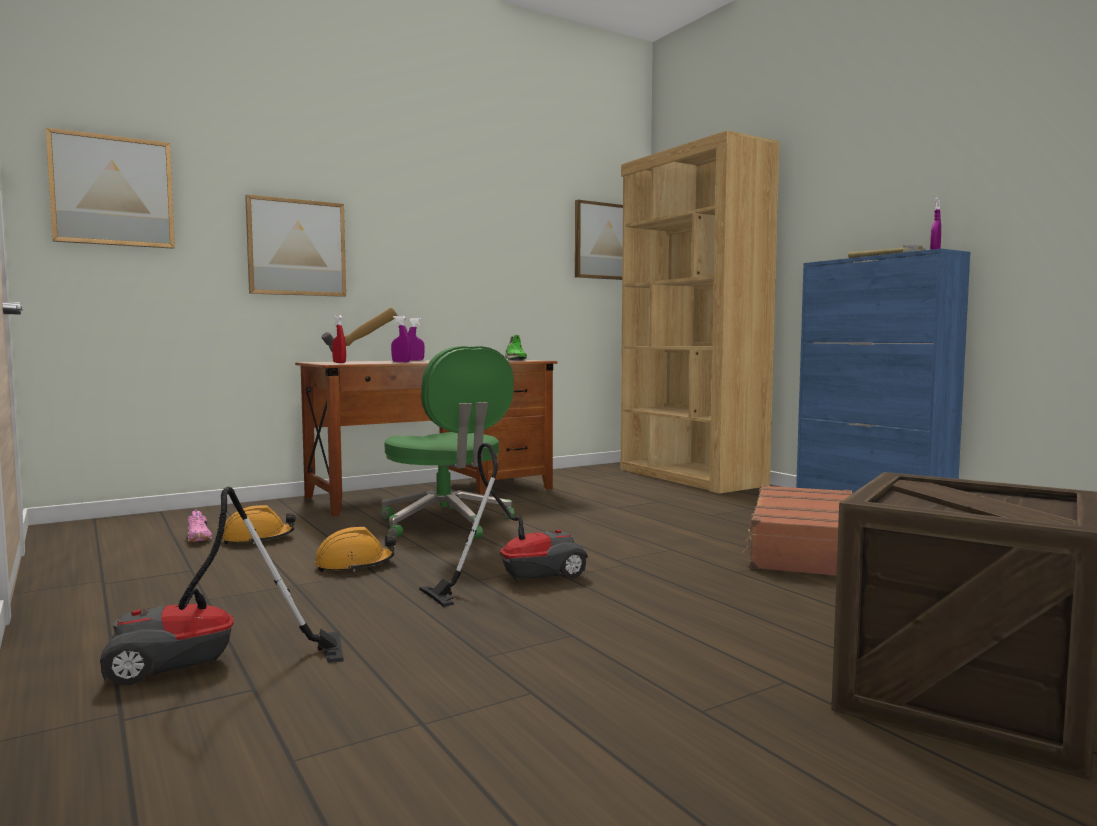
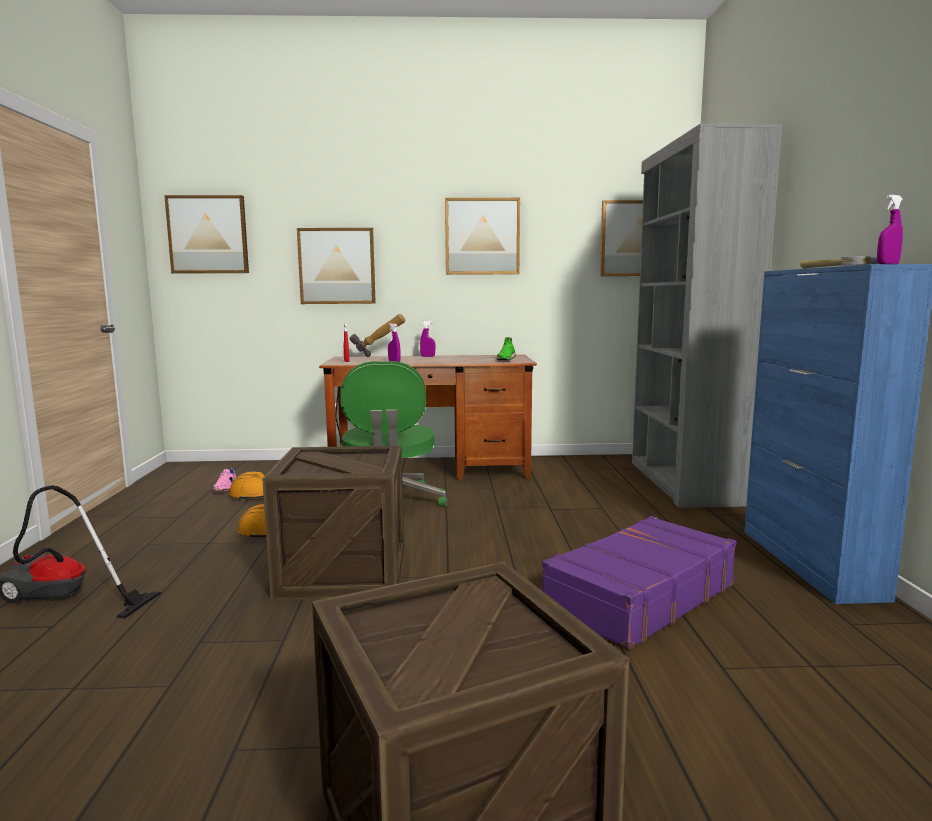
camera: 30 degrees right, 5 degrees up
vacuum cleaner [419,443,588,607] -> crate [262,446,404,600]
brown bookcase [621,130,780,494] -> grey bookcase [632,123,782,508]
brown suitcase [742,485,853,576] -> purple suitcase [542,516,736,649]
none -> picture [445,198,520,275]

